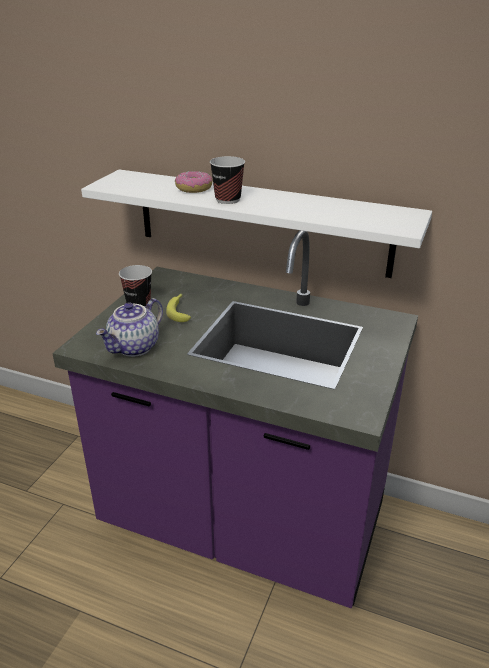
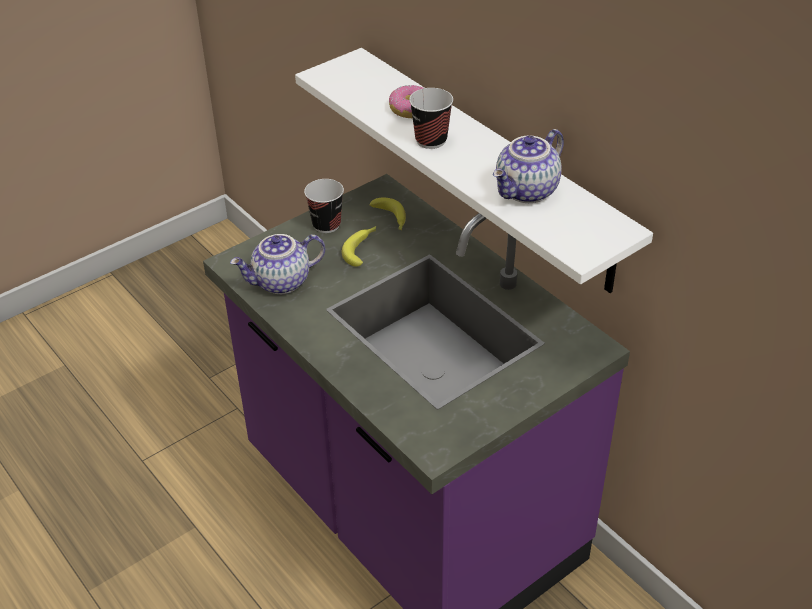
camera: 30 degrees right, 10 degrees up
none -> banana [369,198,406,230]
none -> teapot [493,129,564,203]

